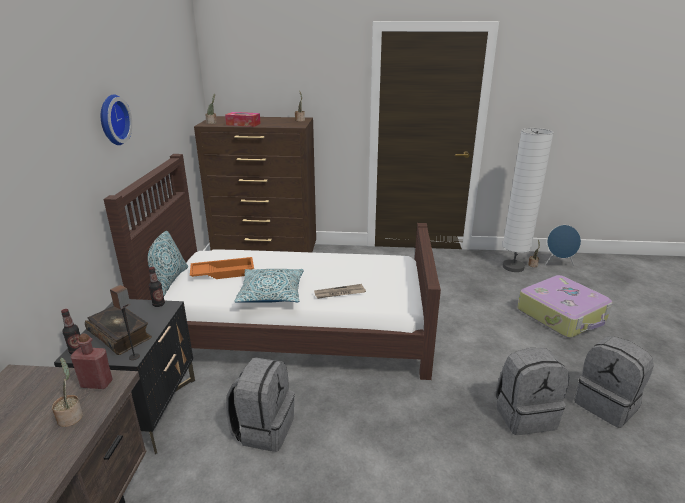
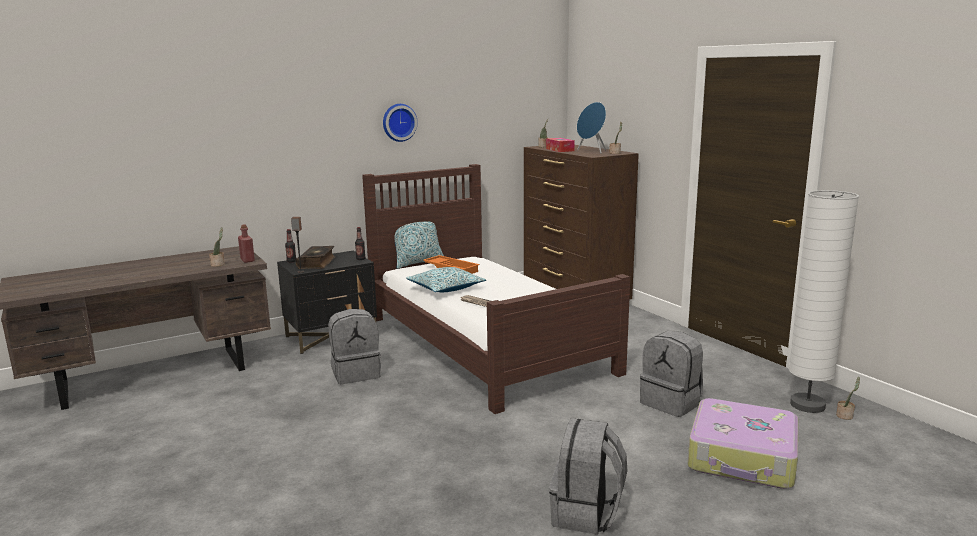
camera: 55 degrees right, 10 degrees down
grey backpack [496,348,569,435] -> grey backpack moved to [640,331,703,417]
blue speaker [544,225,581,266] -> blue speaker moved to [577,102,606,153]

